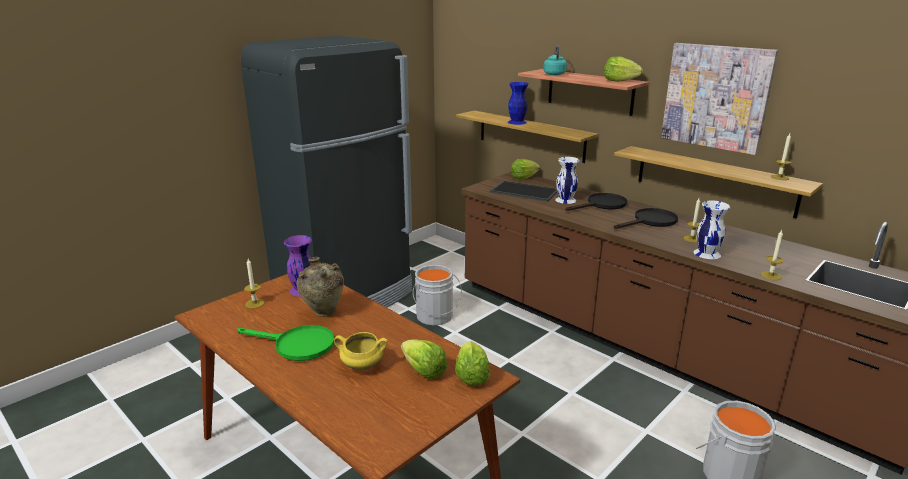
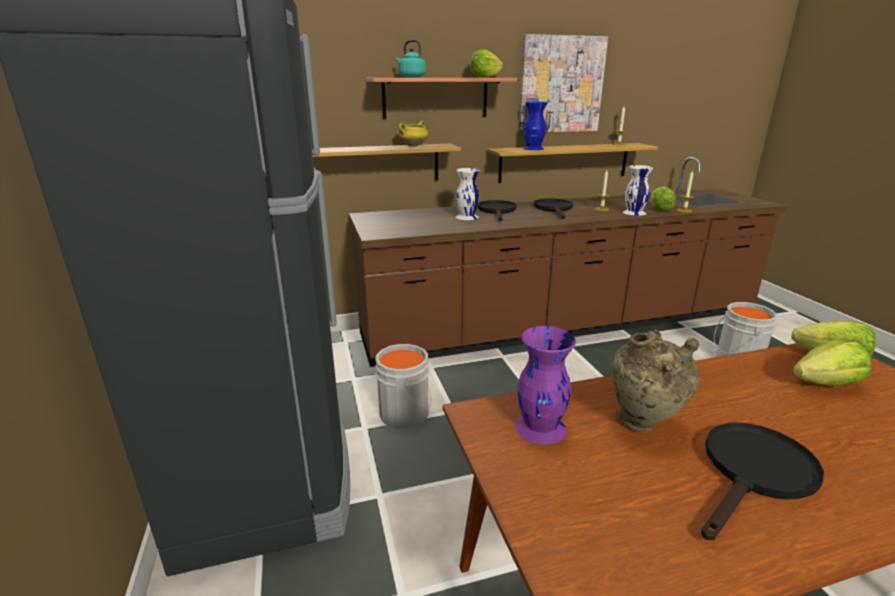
camera: 60 degrees left, 0 degrees up
green frying pan [237,325,334,361] -> black frying pan [701,423,824,540]
candle [244,259,265,308] -> none
yellow cooking pot [334,332,388,370] -> yellow cooking pot moved to [397,121,428,147]
tray [490,181,558,202] -> none
blue vase [508,82,528,125] -> blue vase moved to [523,102,547,150]
lettuce [511,159,540,179] -> lettuce moved to [651,186,676,211]

